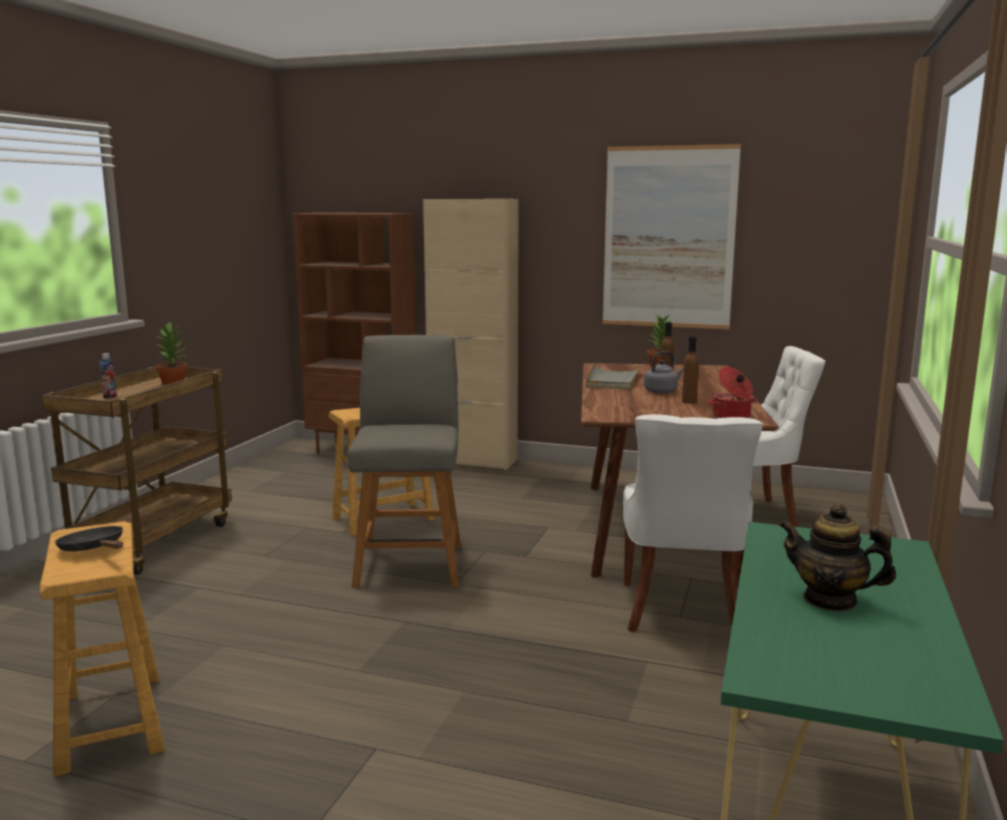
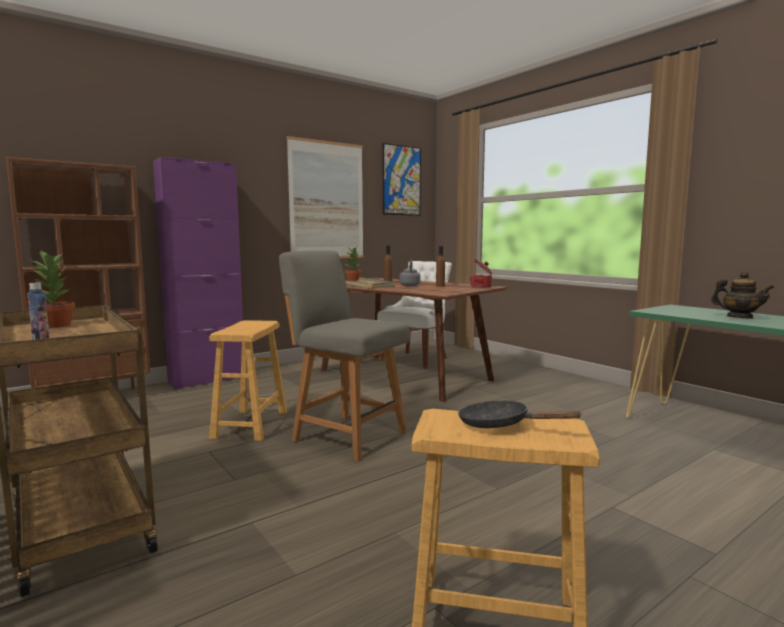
camera: 55 degrees left, 5 degrees down
black frying pan [55,526,123,551] -> black frying pan turned 45 degrees clockwise [458,400,582,428]
beige cabinet [423,199,519,470] -> purple cabinet [153,157,243,390]
white chair [623,414,763,633] -> none
teapot [779,503,896,611] -> teapot turned 120 degrees counterclockwise [711,272,774,319]
none -> picture [383,143,421,216]

